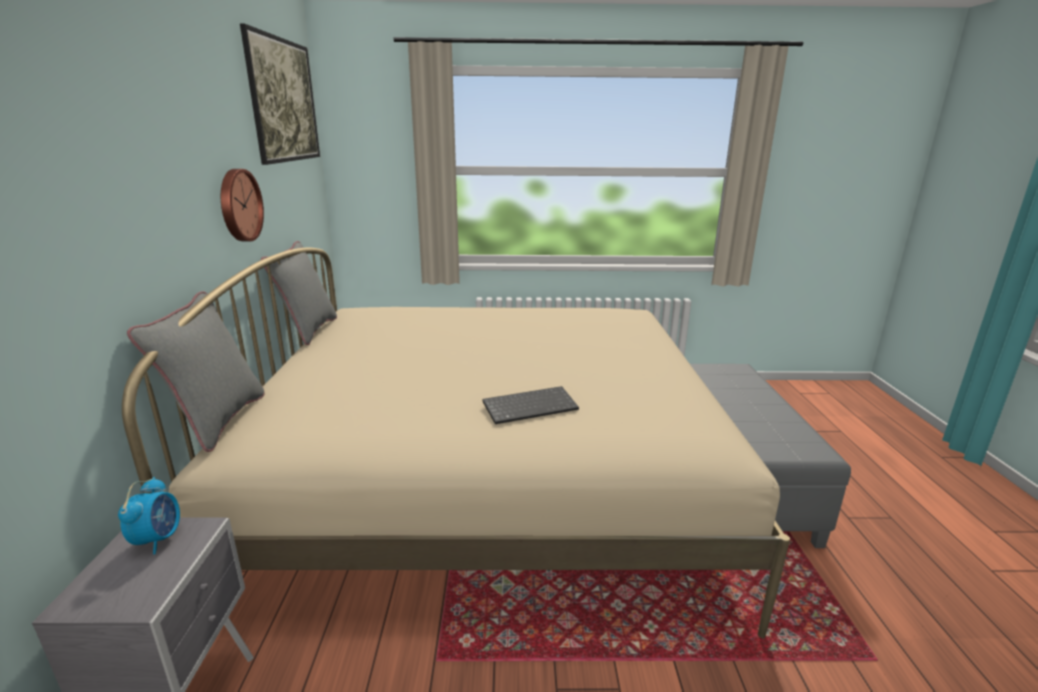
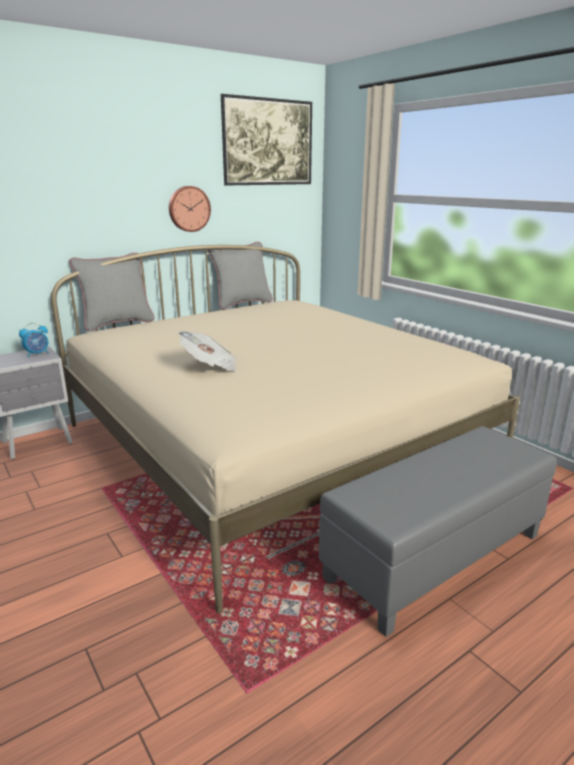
camera: 55 degrees right, 0 degrees up
keyboard [482,386,579,424] -> newspaper [178,331,237,371]

